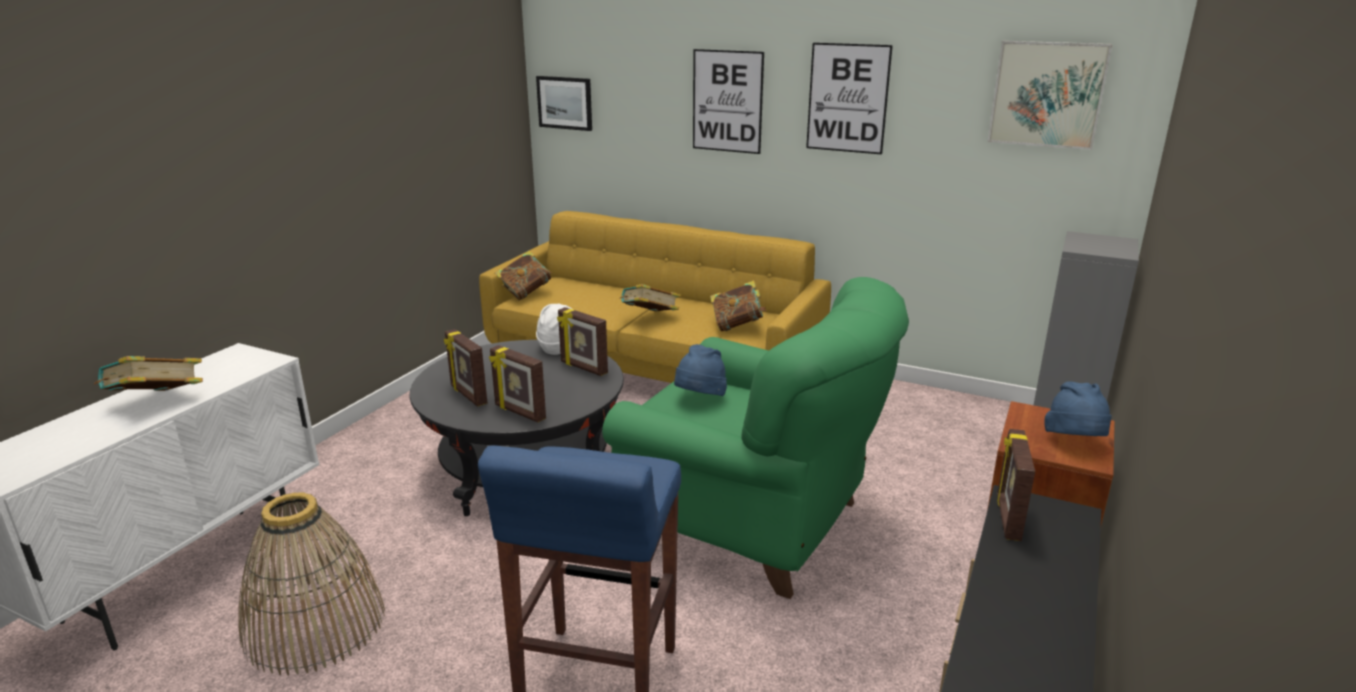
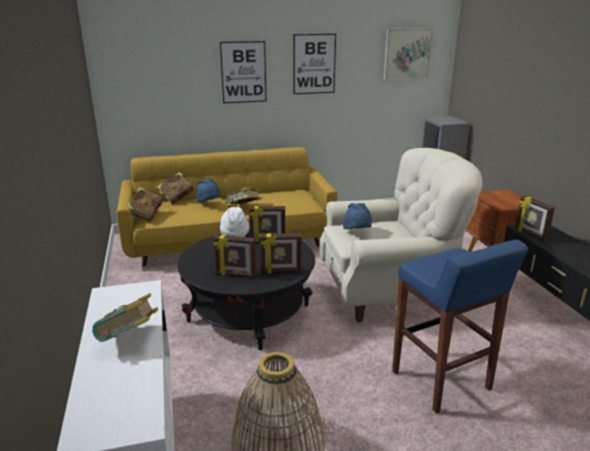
camera: 40 degrees left, 0 degrees up
picture [536,76,592,131] -> none
green armchair [602,277,909,599] -> beige armchair [320,148,483,322]
book [710,280,767,332] -> book moved to [157,172,194,204]
blue hat [1044,381,1112,436] -> blue hat moved to [196,178,220,202]

